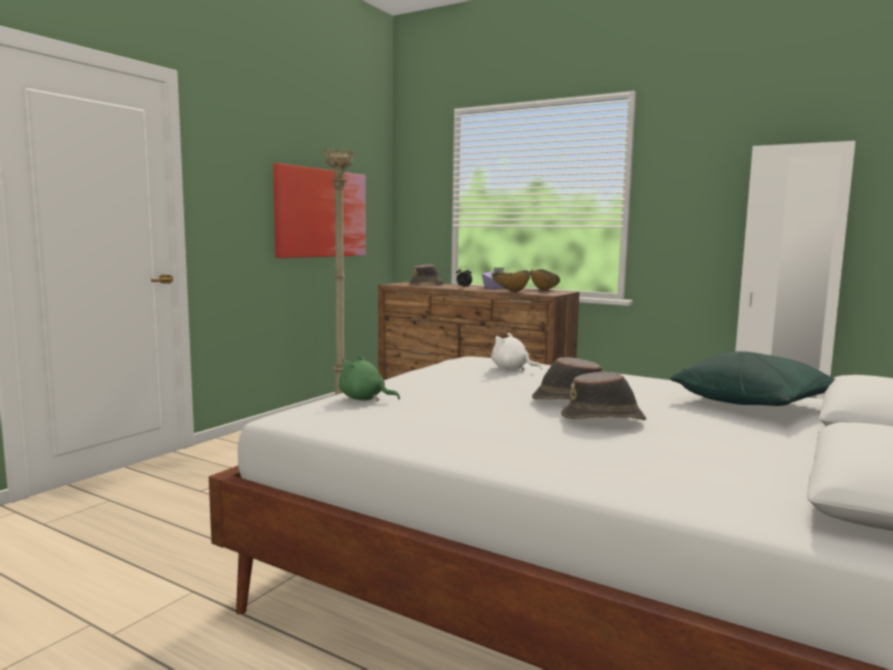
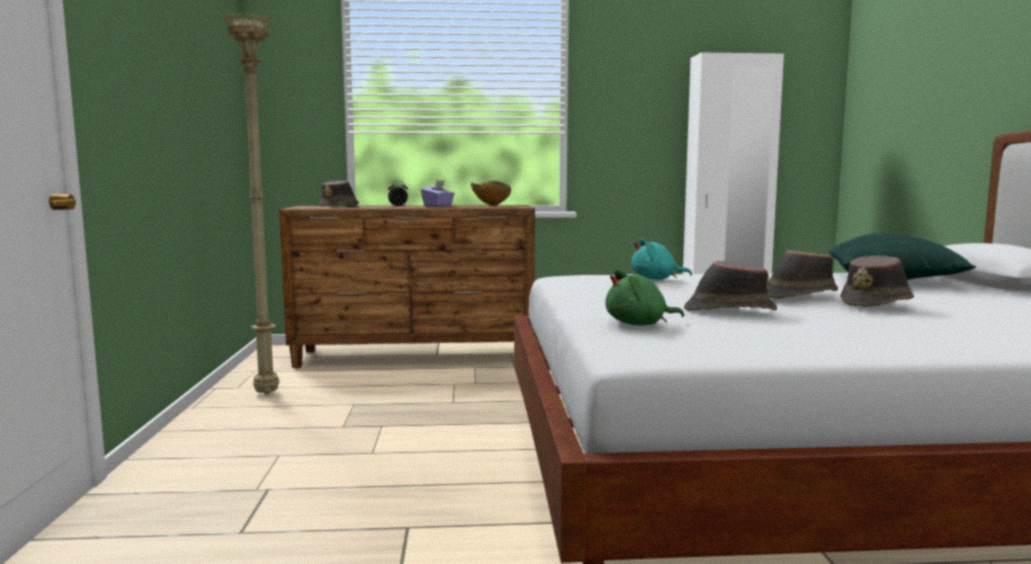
camera: 35 degrees left, 0 degrees up
picture [273,163,366,258] -> none
white plush toy [491,333,542,370] -> turquoise plush toy [631,239,692,280]
bowl [492,270,530,292] -> none
none -> brown hat [684,261,777,311]

